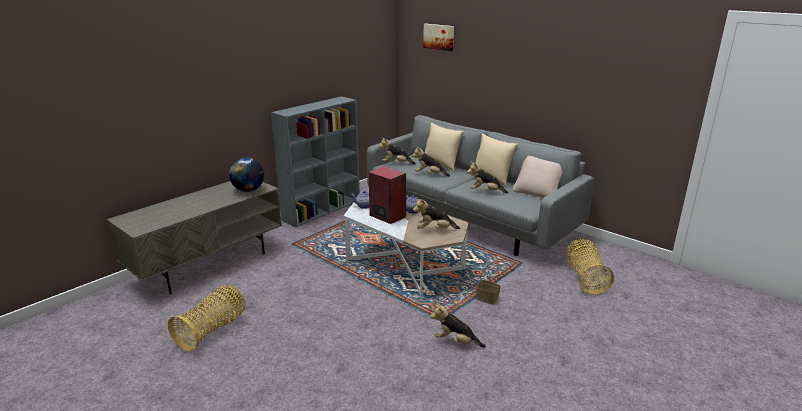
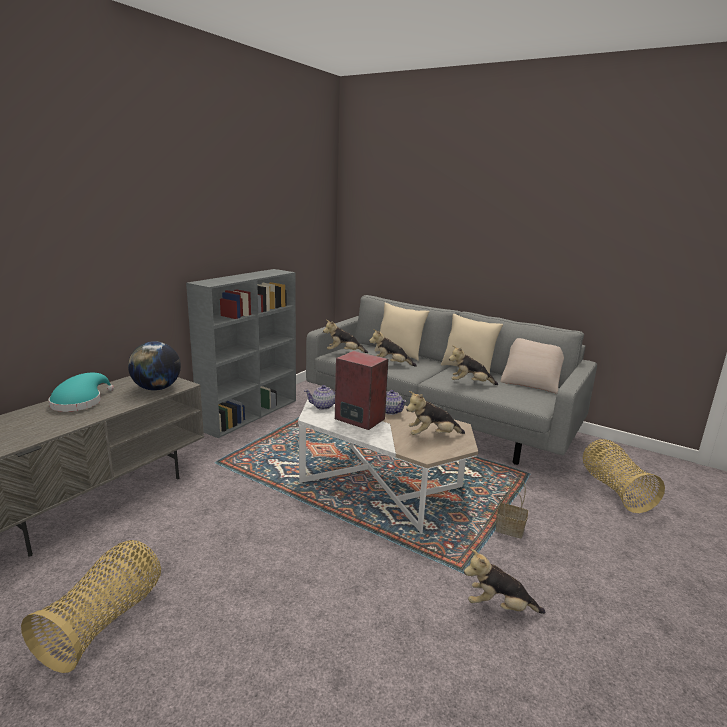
camera: 10 degrees left, 5 degrees down
picture [423,24,454,51] -> none
none -> turquoise hat [49,373,114,412]

